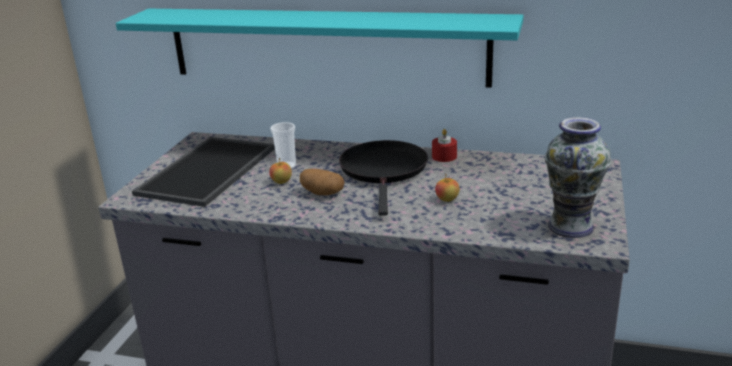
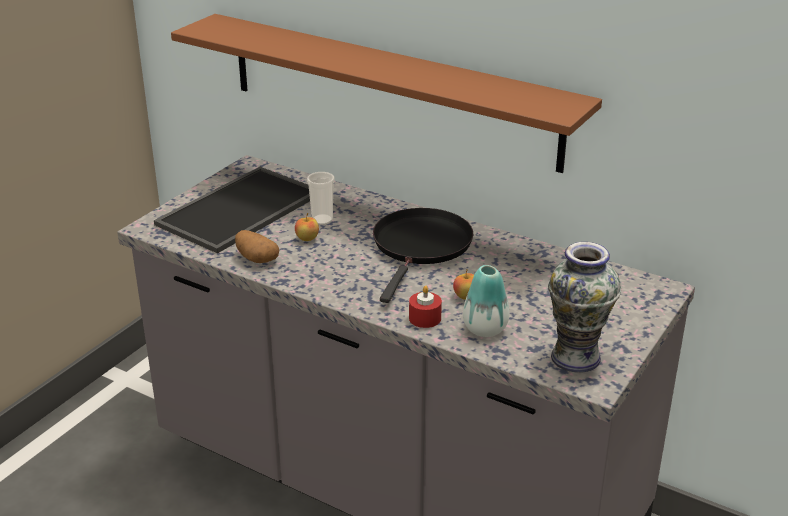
camera: 15 degrees right, 5 degrees up
turquoise shelf [116,9,524,88] -> brown shelf [171,14,602,173]
potato [300,169,345,195] -> potato moved to [235,230,279,263]
red candle [432,129,457,162] -> red candle moved to [409,286,442,328]
none -> vase [463,265,509,337]

